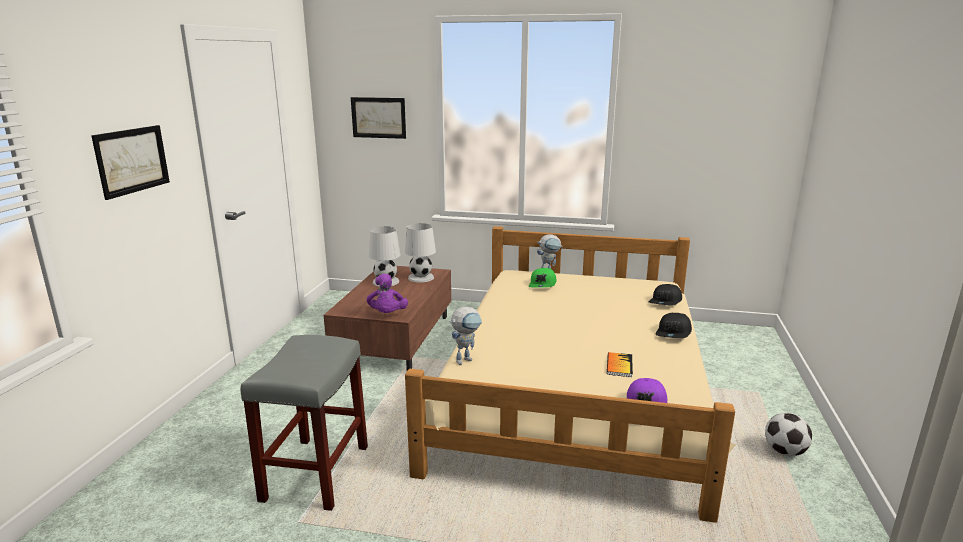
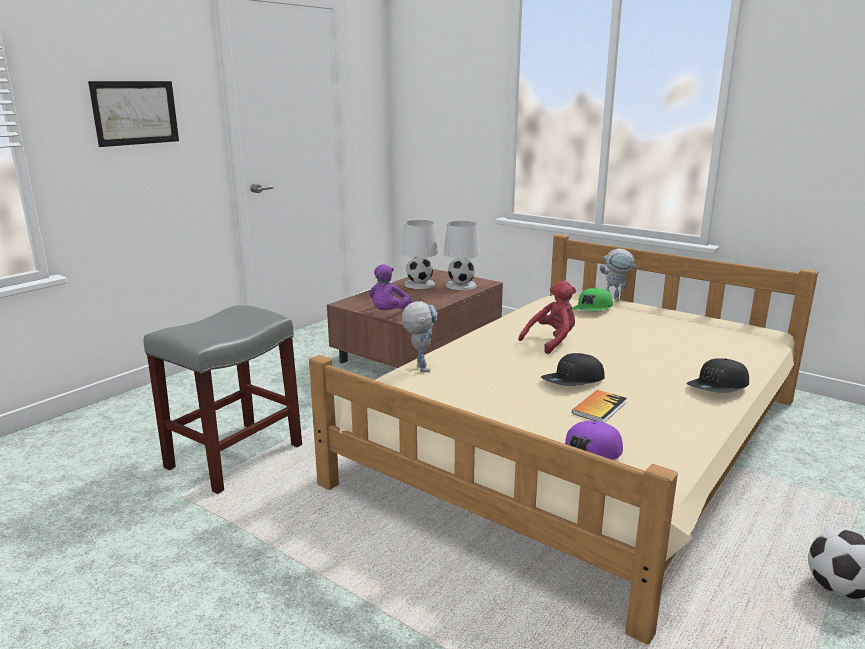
camera: 25 degrees right, 0 degrees up
picture [351,97,406,139] -> none
toy robot [450,307,482,365] -> toy robot turned 90 degrees counterclockwise [402,301,438,372]
black cap [648,284,682,305] -> black cap moved to [541,353,605,386]
none -> red plush toy [518,281,576,354]

